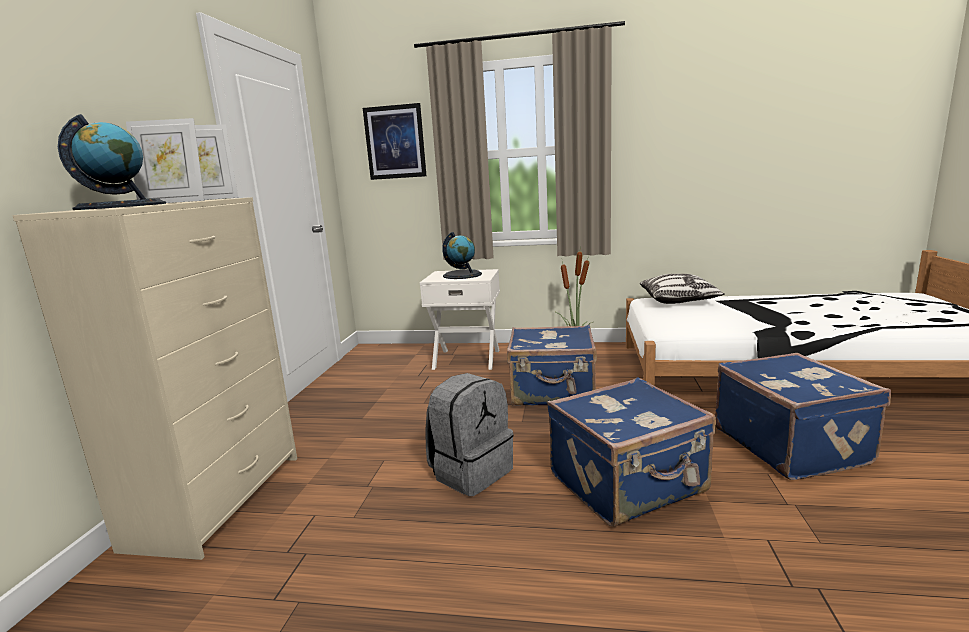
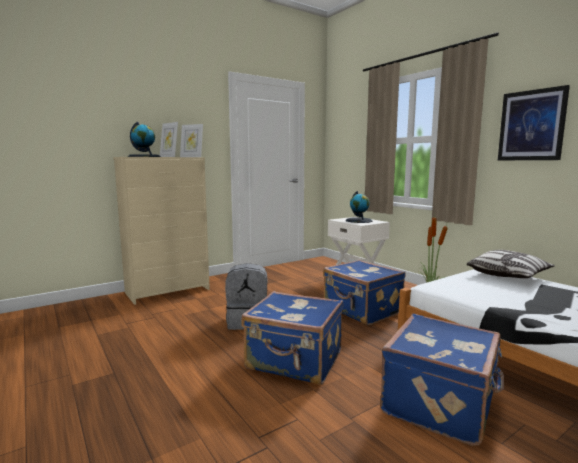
camera: 45 degrees right, 5 degrees down
picture [363,103,426,180] -> picture moved to [498,85,570,160]

